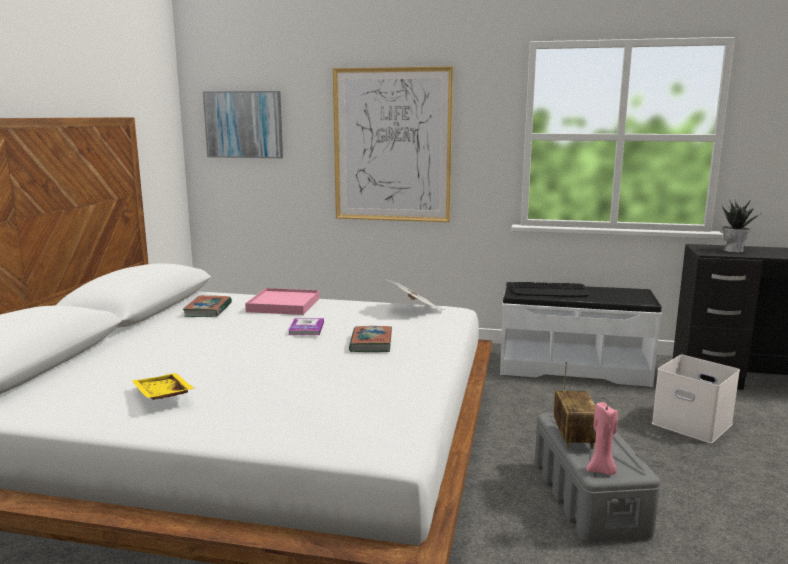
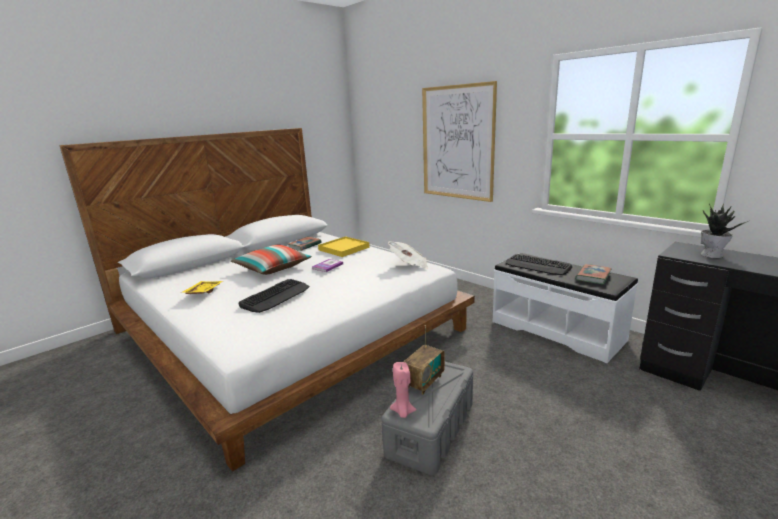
camera: 35 degrees right, 5 degrees up
picture [203,91,283,158] -> none
pink tray [245,288,320,315] -> yellow tray [318,236,370,257]
book [349,326,392,352] -> book moved to [575,264,612,285]
white storage box [652,355,740,443] -> none
none -> pillow [231,245,312,275]
none -> keyboard [239,279,309,313]

